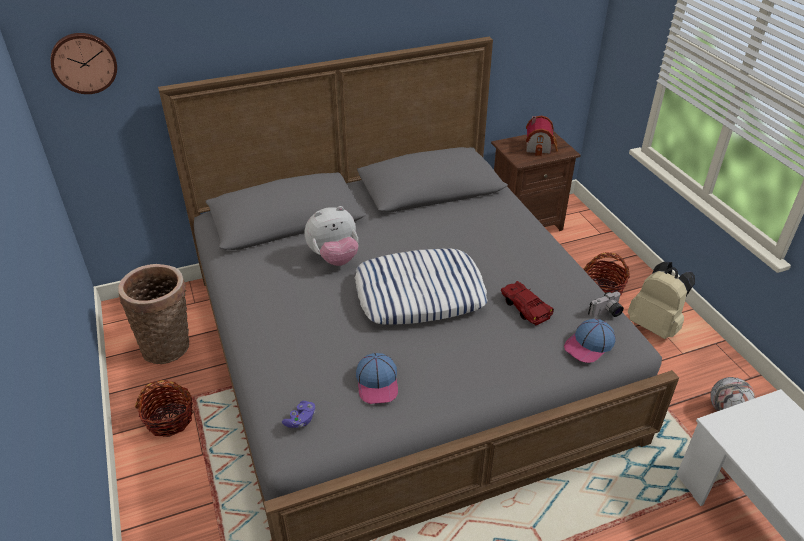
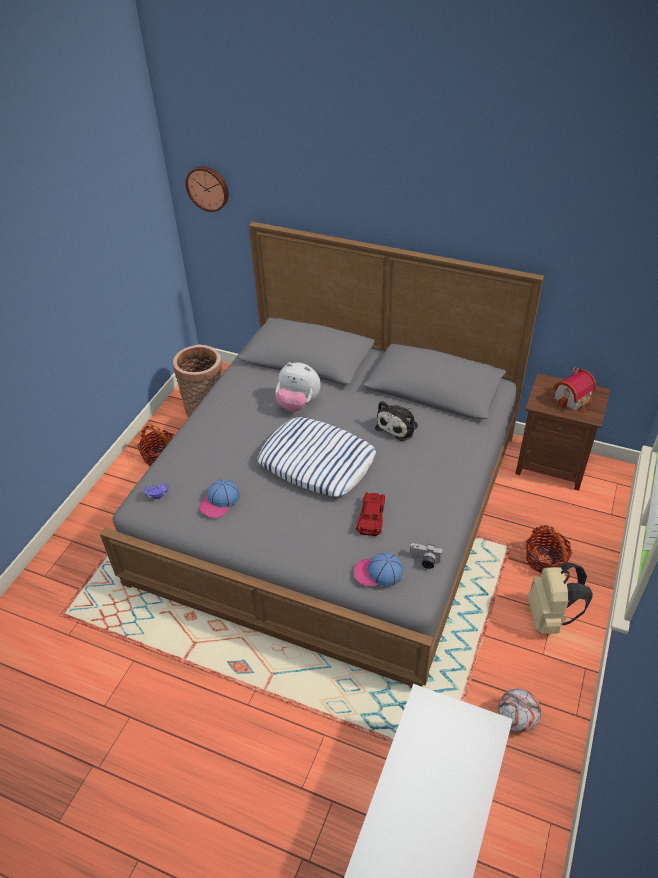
camera: 45 degrees right, 5 degrees up
none -> plush toy [375,401,418,441]

